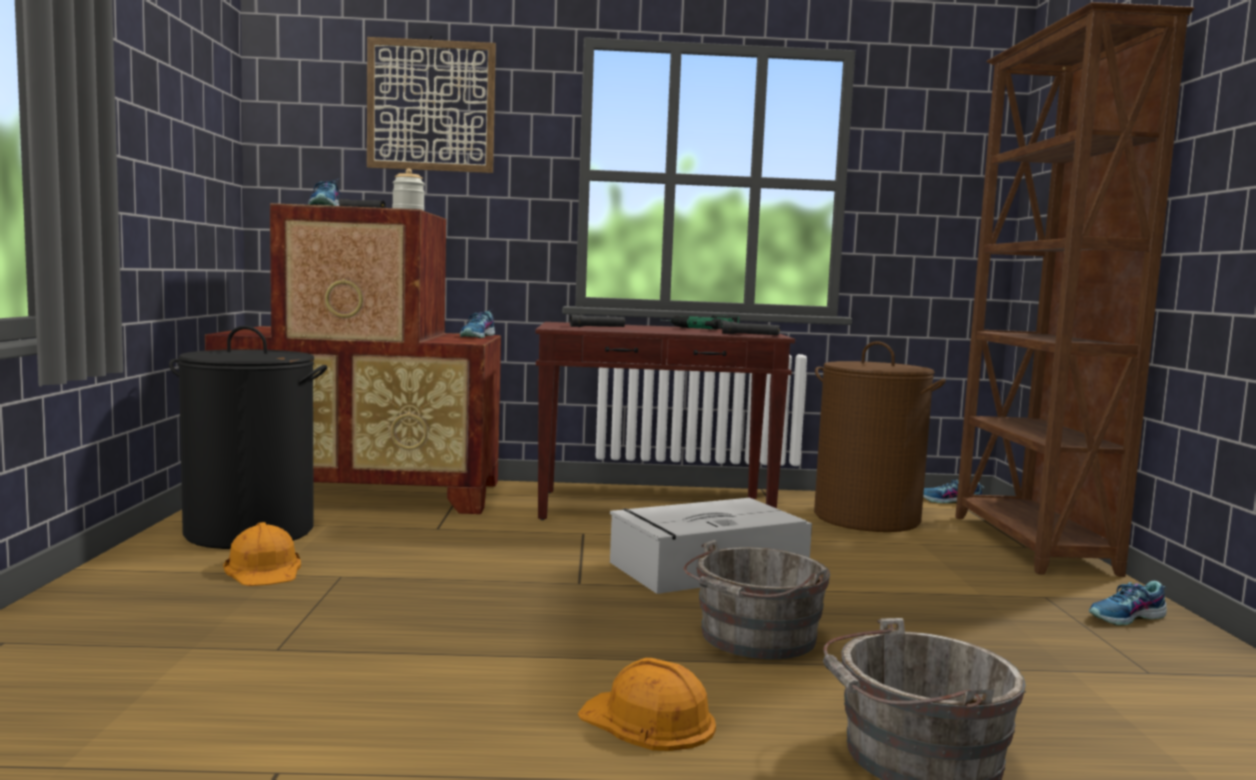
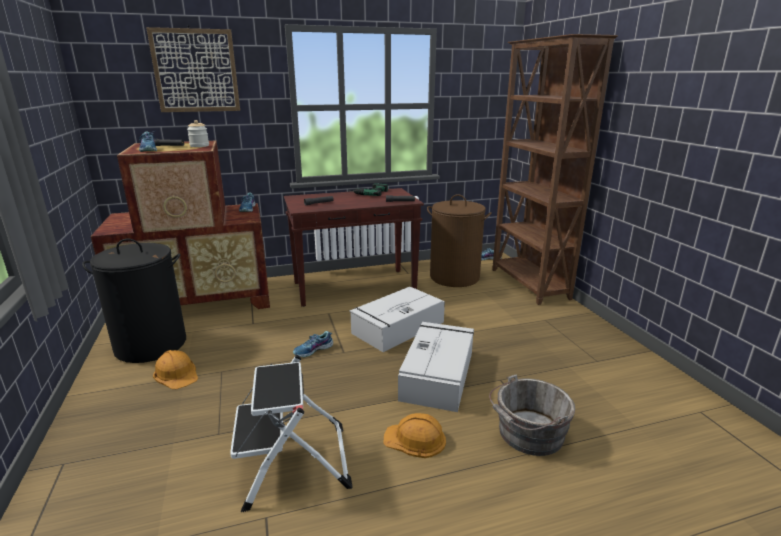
camera: 15 degrees left, 15 degrees up
grey bucket [684,540,830,660] -> grey storage box [398,322,474,412]
shoe [1089,581,1167,626] -> shoe moved to [293,331,333,357]
none -> step ladder [230,355,352,512]

